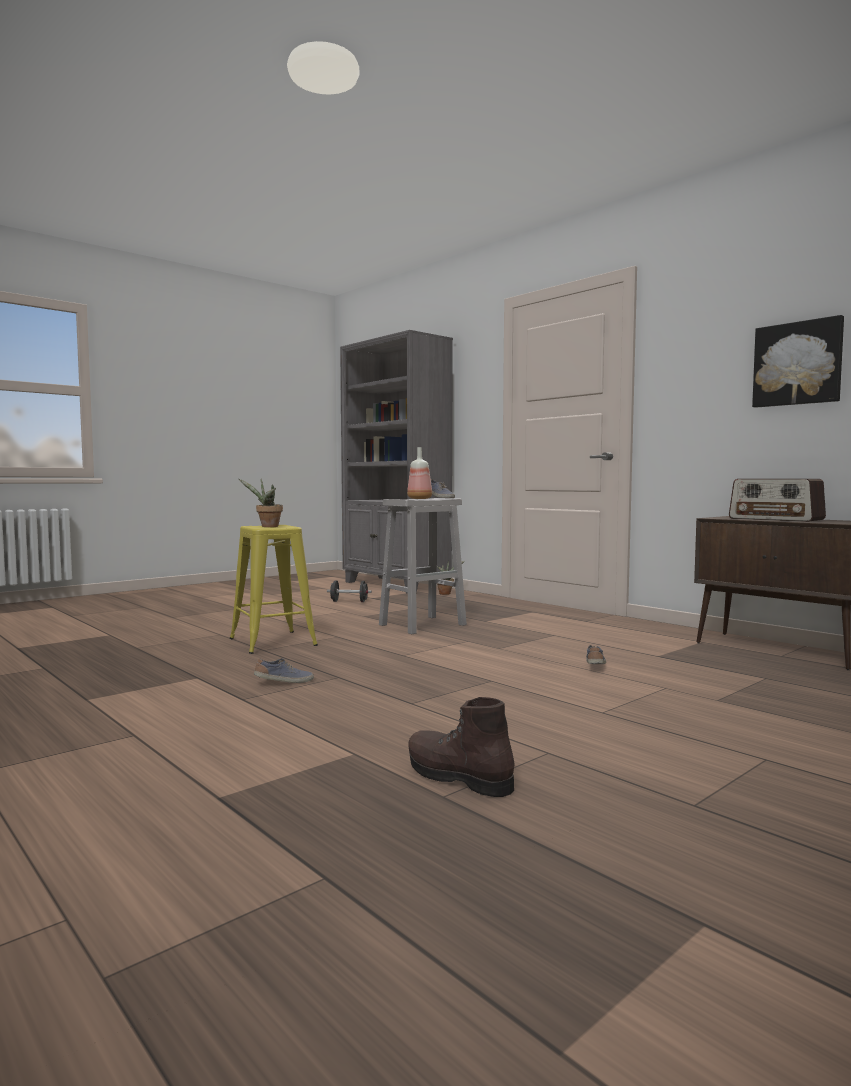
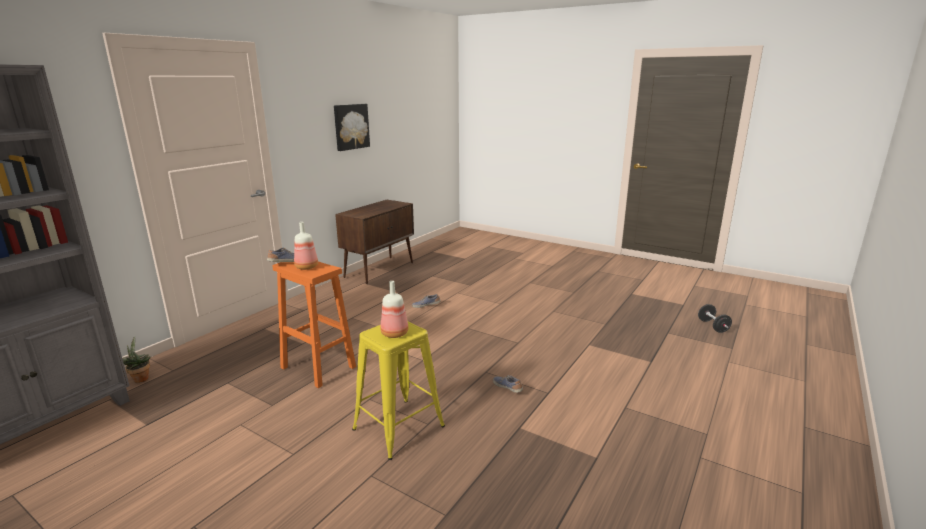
camera: 105 degrees left, 15 degrees up
potted plant [239,479,283,527] -> bottle [381,281,408,338]
black dumbbell [327,580,372,602] -> black dumbbell moved to [698,304,732,333]
white stool [379,498,467,634] -> orange stool [273,261,356,388]
brown boot [408,697,515,797] -> none
radio [729,479,826,522] -> none

